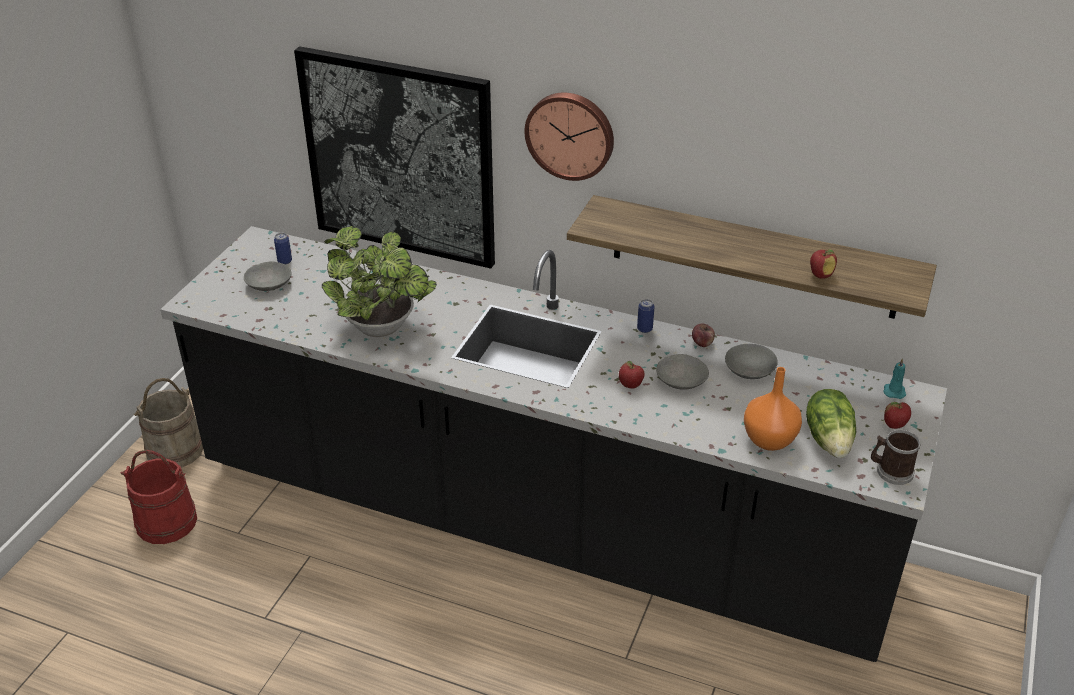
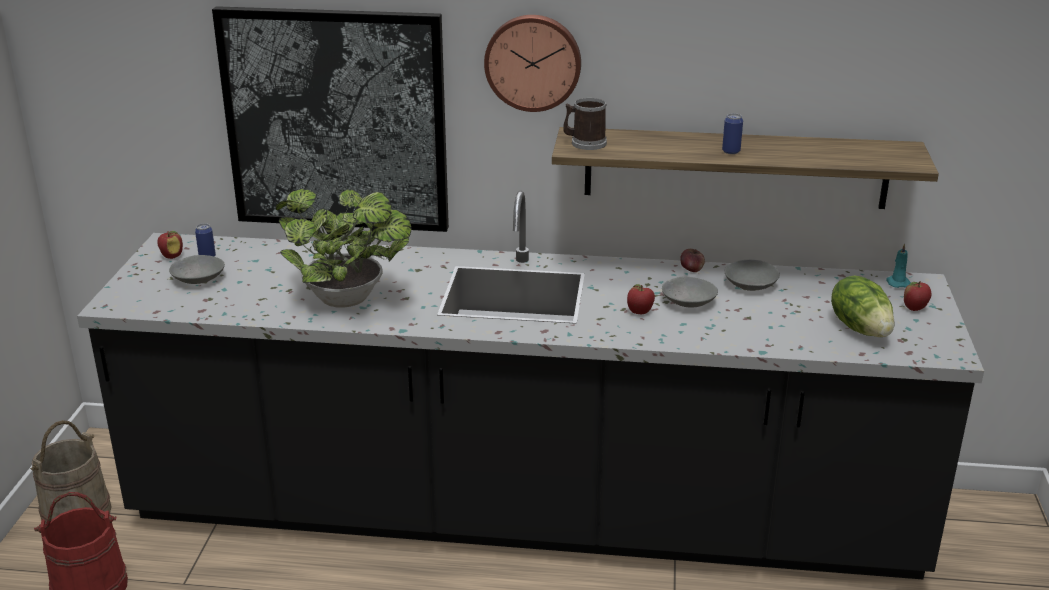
camera: 15 degrees left, 10 degrees down
can [637,299,655,333] -> can moved to [722,113,743,154]
orange vase [744,367,802,451] -> none
apple [810,249,837,279] -> apple moved to [157,231,183,259]
mug [871,430,921,485] -> mug moved to [563,98,607,150]

